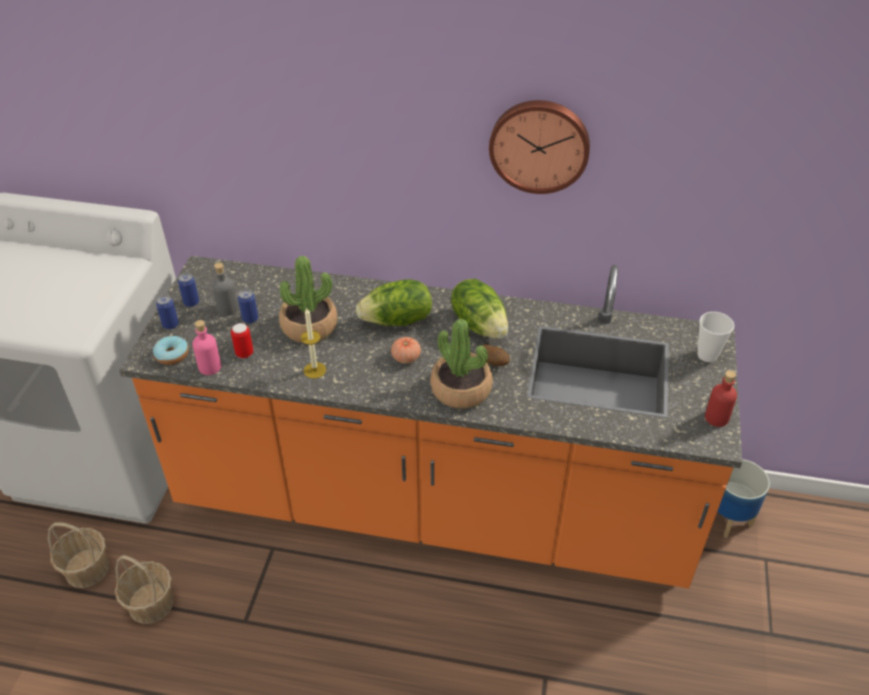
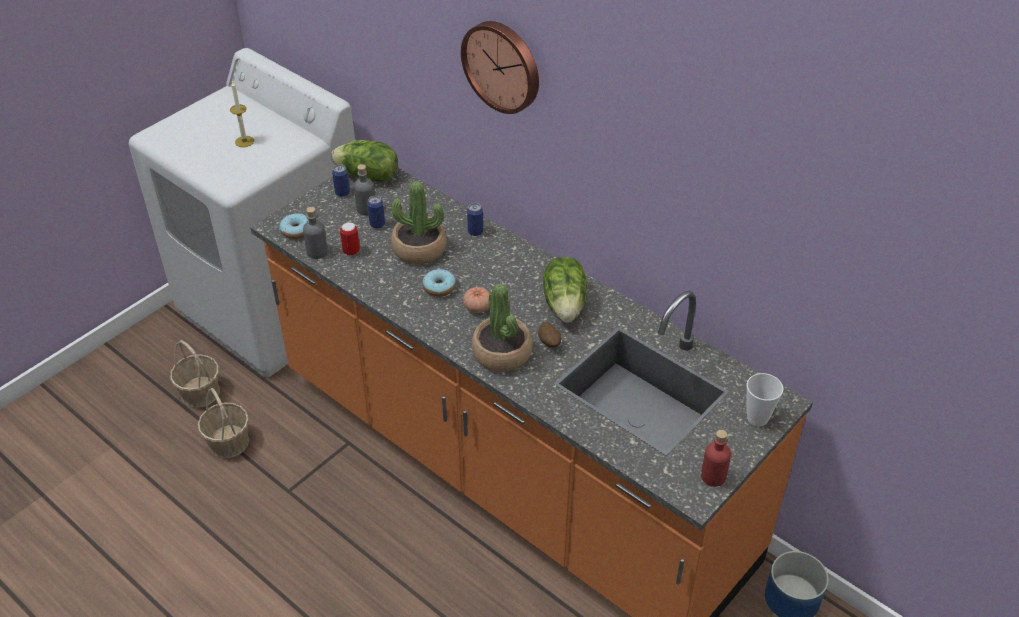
camera: 30 degrees right, 0 degrees up
can [156,295,179,330] -> can moved to [467,203,483,236]
pink bottle [192,320,221,375] -> grey bottle [303,207,327,259]
candle [301,308,326,378] -> candle moved to [230,81,254,147]
lettuce [356,279,432,326] -> lettuce moved to [331,140,398,181]
wall clock [489,100,590,194] -> wall clock moved to [461,21,539,114]
none -> donut [423,269,456,297]

